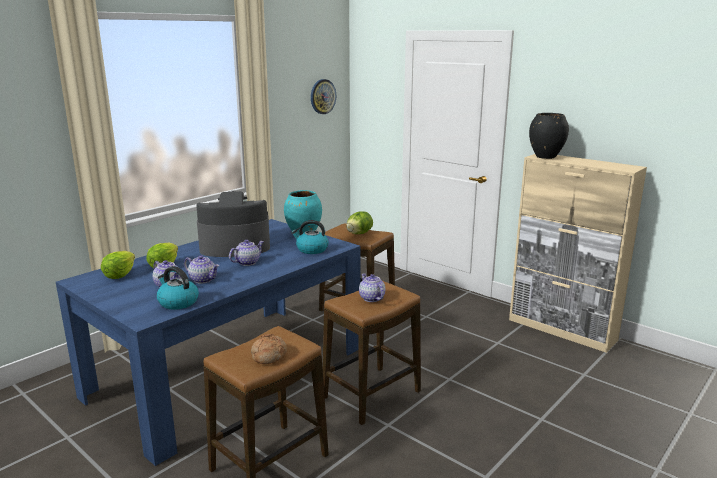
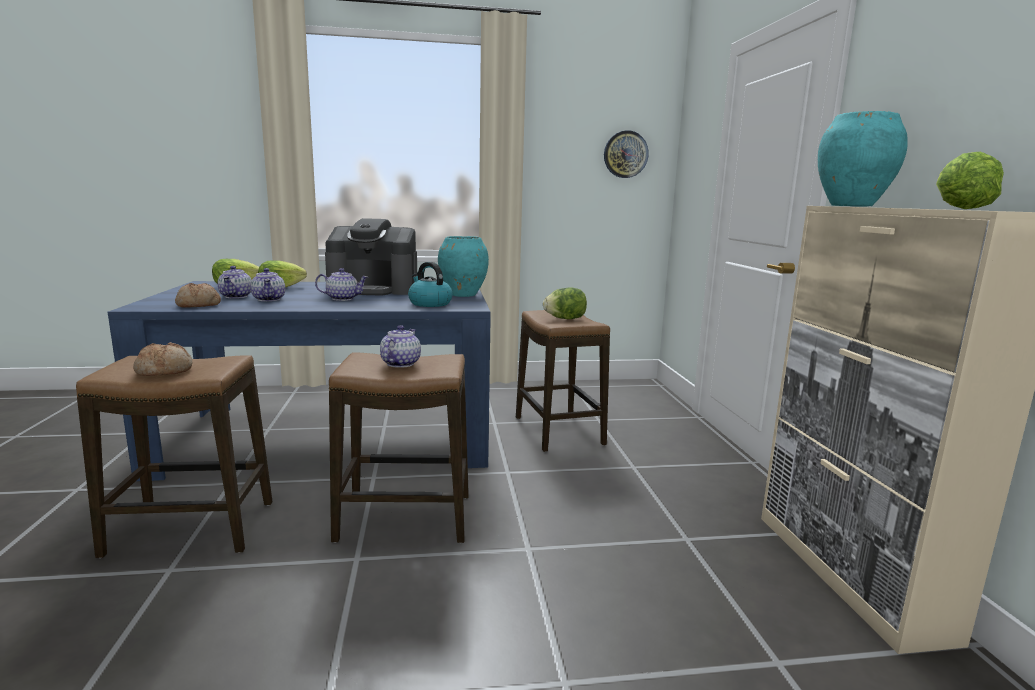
camera: 40 degrees right, 5 degrees down
kettle [157,266,199,310] -> bread [175,283,221,308]
coffee machine [196,191,270,257] -> coffee machine turned 150 degrees clockwise [325,218,417,295]
black vase [529,113,569,159] -> turquoise vase [818,111,908,206]
none -> lettuce [936,152,1004,209]

